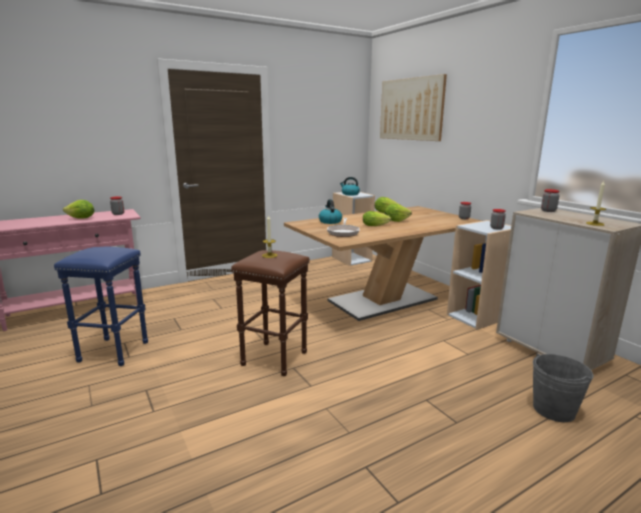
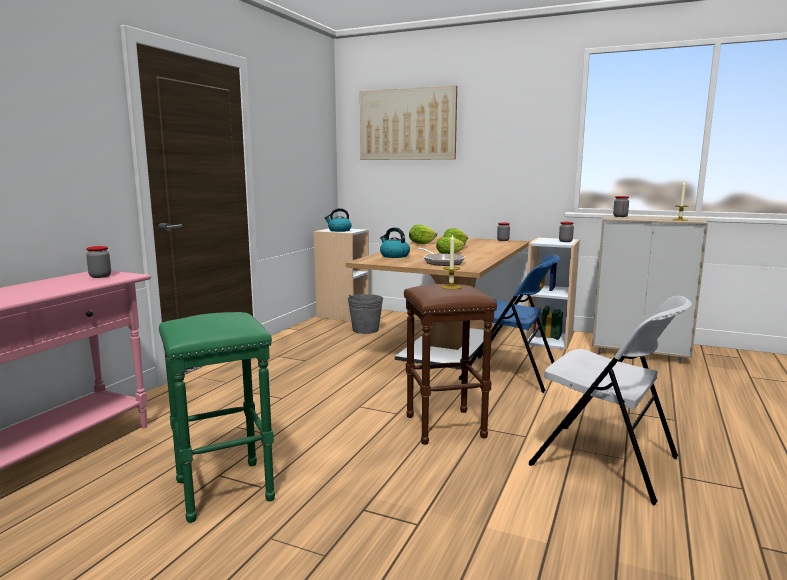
camera: 35 degrees left, 5 degrees down
blue stool [54,247,148,366] -> green stool [159,312,275,523]
lettuce [63,200,95,218] -> none
grey bucket [533,353,594,422] -> grey bucket moved to [347,294,383,334]
none -> blue chair [459,254,561,393]
none -> white chair [529,296,692,505]

